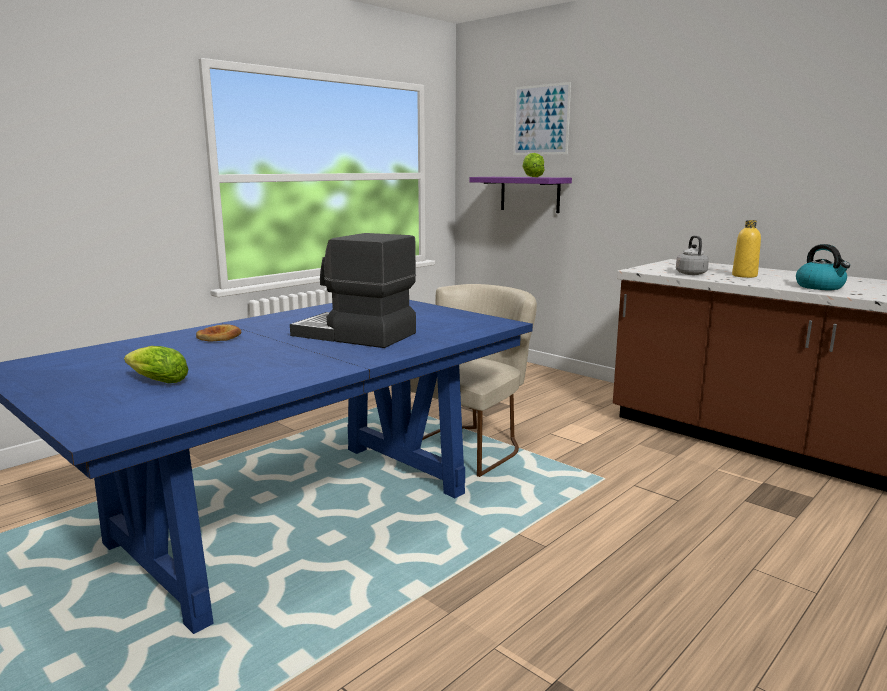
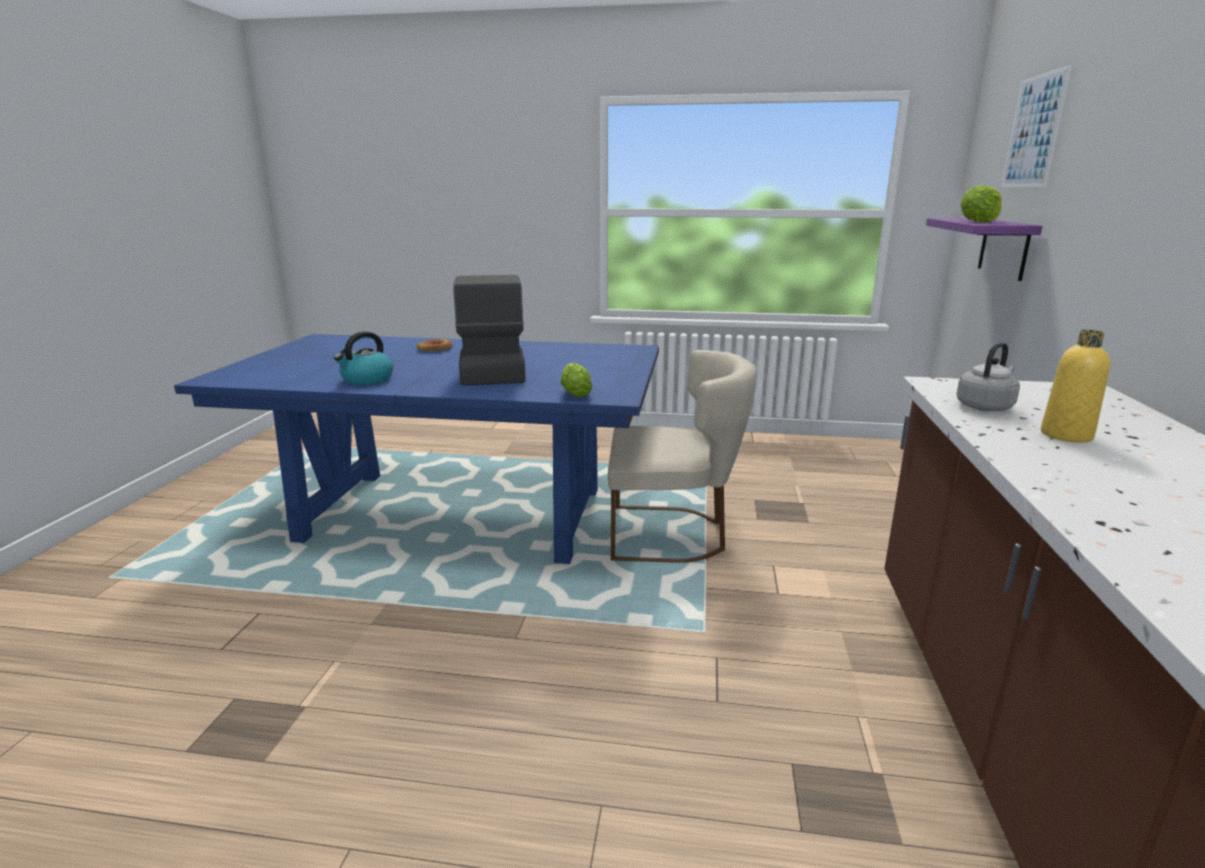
camera: 55 degrees right, 5 degrees up
lettuce [124,346,189,383] -> lettuce moved to [561,363,593,397]
kettle [796,244,850,290] -> kettle moved to [334,331,393,385]

